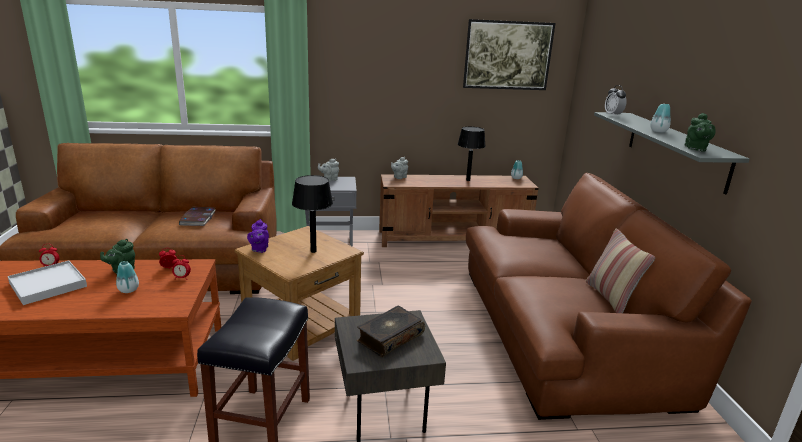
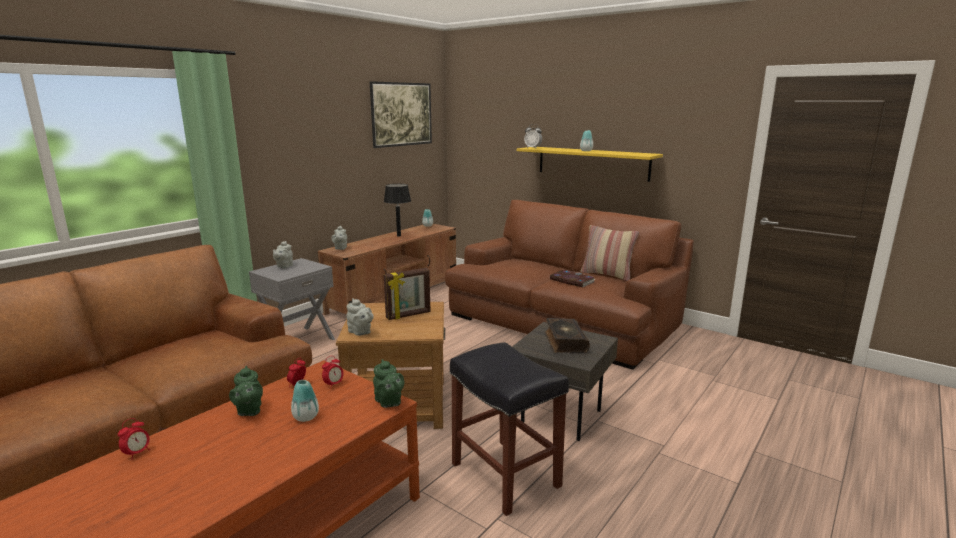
camera: 45 degrees left, 5 degrees down
white tray [8,261,87,305] -> none
book [179,207,215,226] -> book moved to [550,270,596,287]
purple teapot [247,219,269,253] -> grey teapot [346,298,374,336]
black table lamp [292,175,333,253] -> picture frame [384,268,431,320]
grey shelf [594,112,750,195] -> yellow shelf [517,147,663,182]
green teapot [684,113,716,152] -> green teapot moved to [373,359,404,408]

